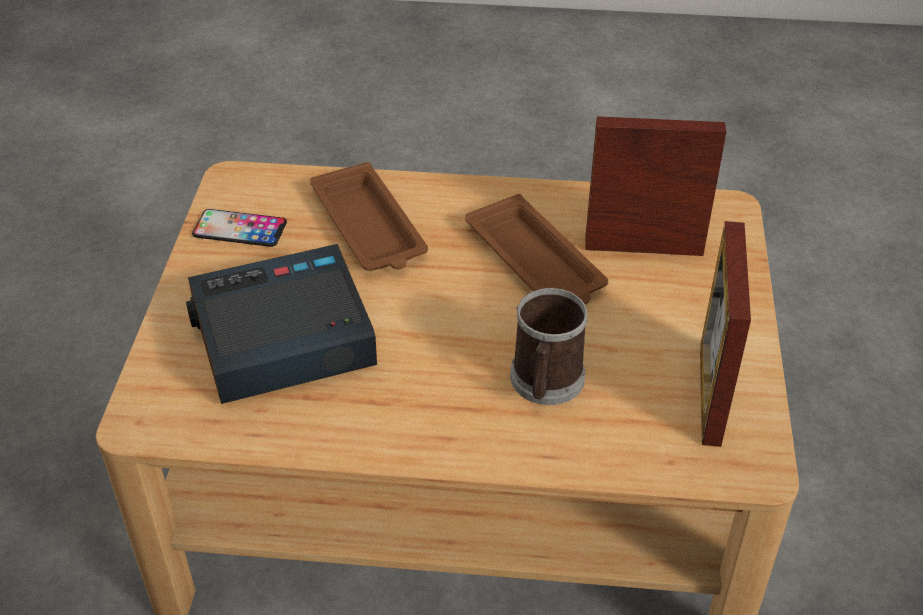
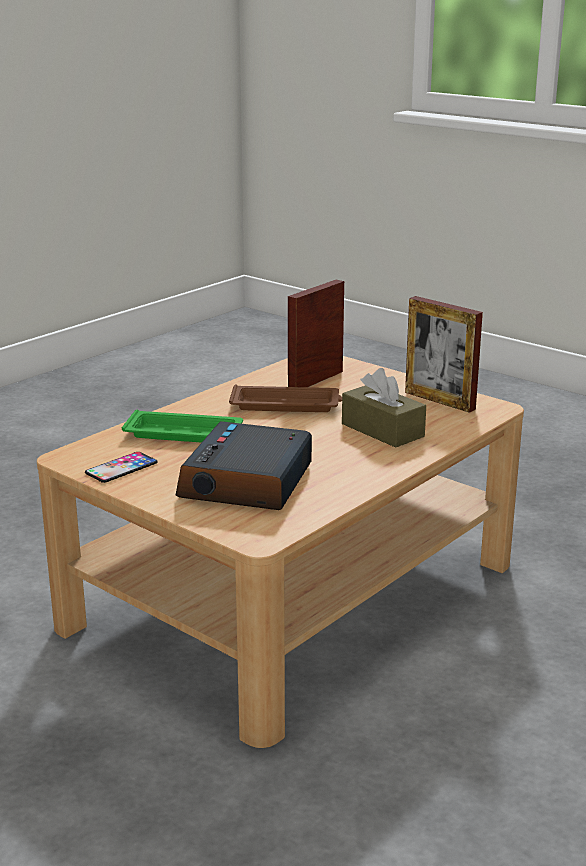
camera: 55 degrees left, 20 degrees down
brown tray [310,162,428,271] -> green tray [122,409,243,442]
mug [510,288,588,405] -> brown tissue box [342,368,426,448]

